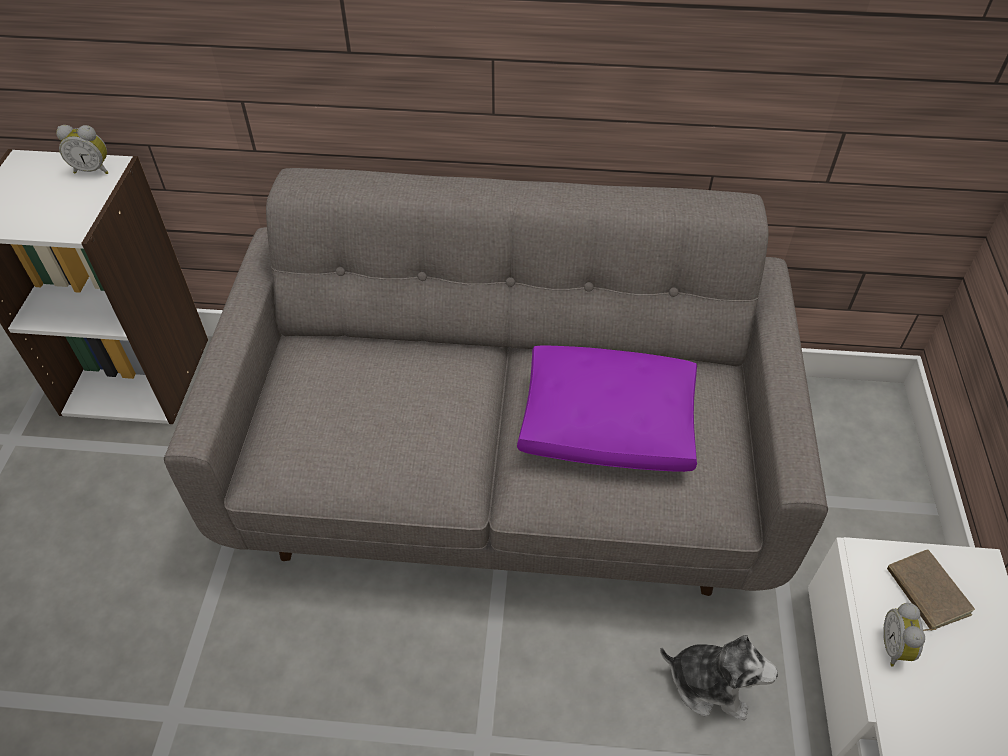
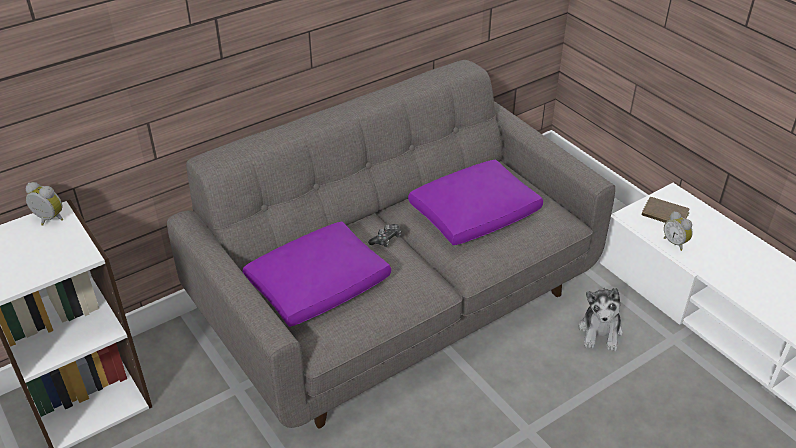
camera: 40 degrees left, 10 degrees down
alarm clock [56,125,108,174] -> alarm clock turned 120 degrees counterclockwise [26,182,63,225]
plush toy [660,635,778,720] -> plush toy turned 120 degrees clockwise [579,287,623,351]
none -> purple pillow [242,222,391,327]
none -> game controller [368,224,401,247]

